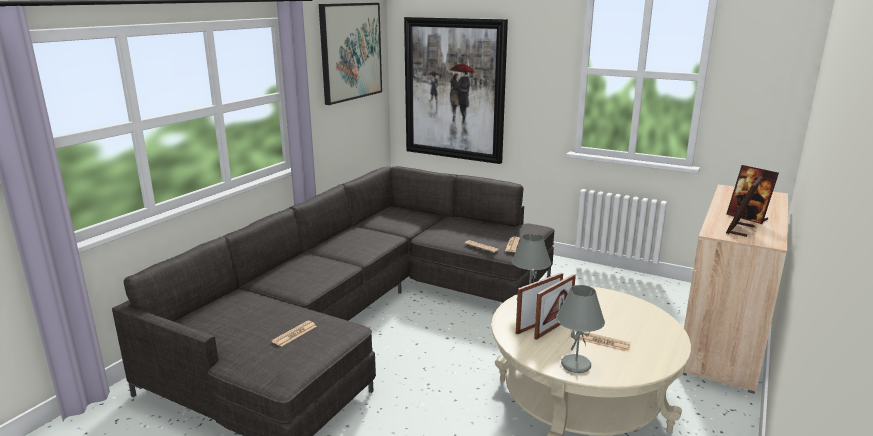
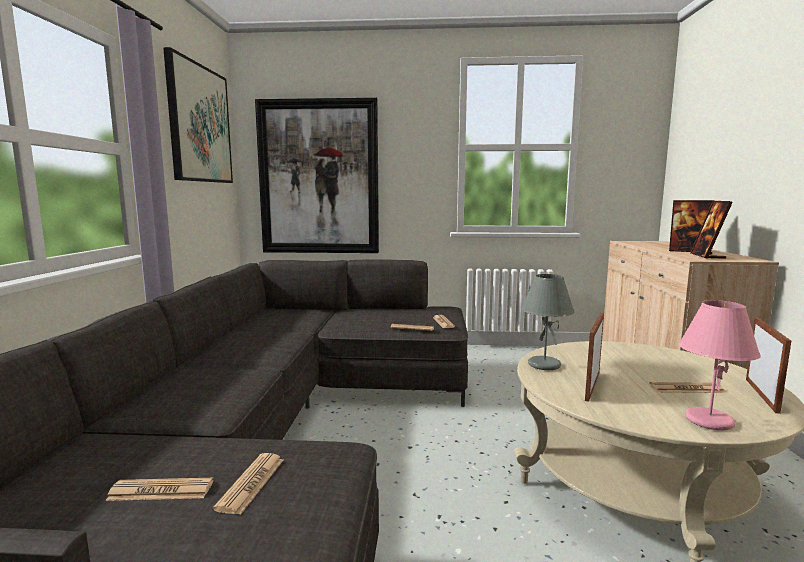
camera: 25 degrees left, 10 degrees down
picture frame [534,274,576,340] -> picture frame moved to [746,318,791,414]
grey table lamp [556,285,605,373] -> pink table lamp [679,300,761,431]
none -> newspaper [105,478,214,501]

